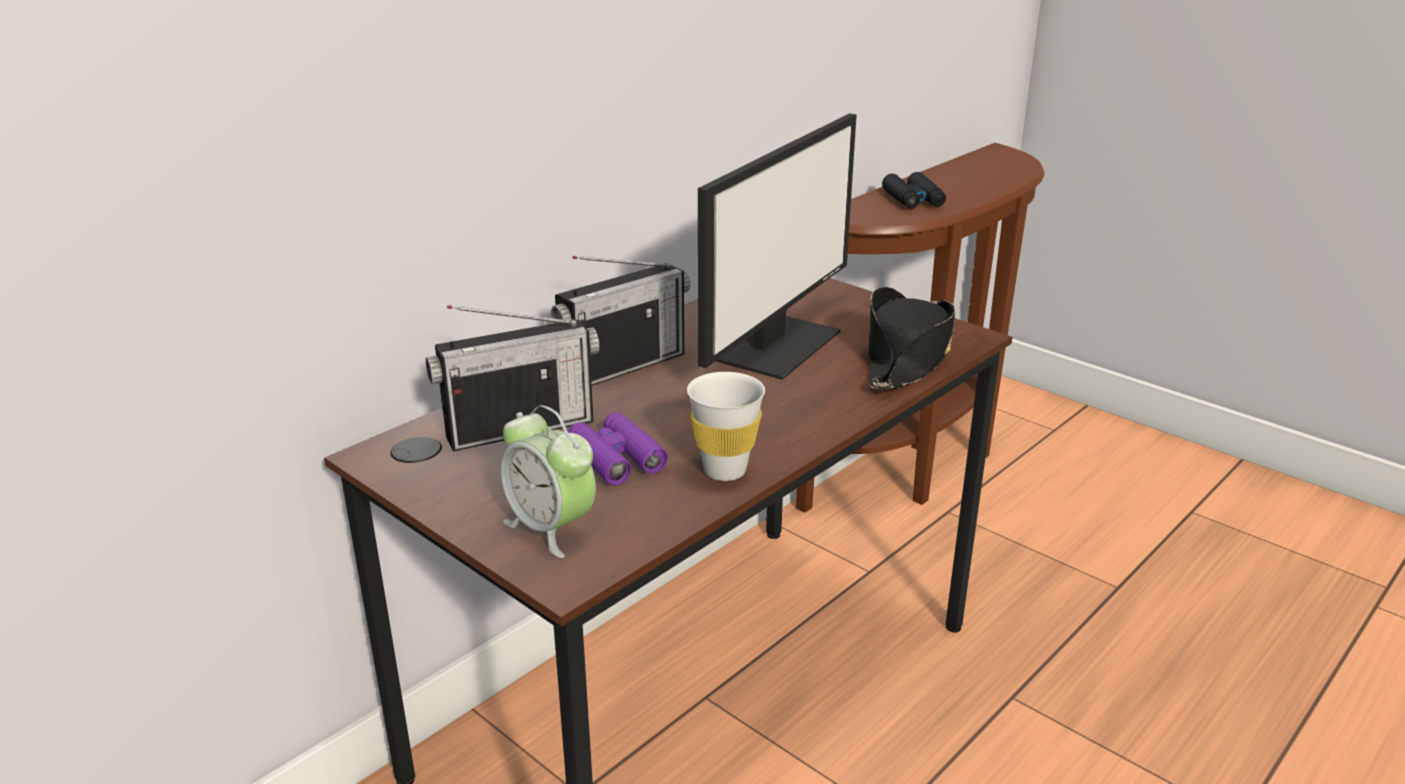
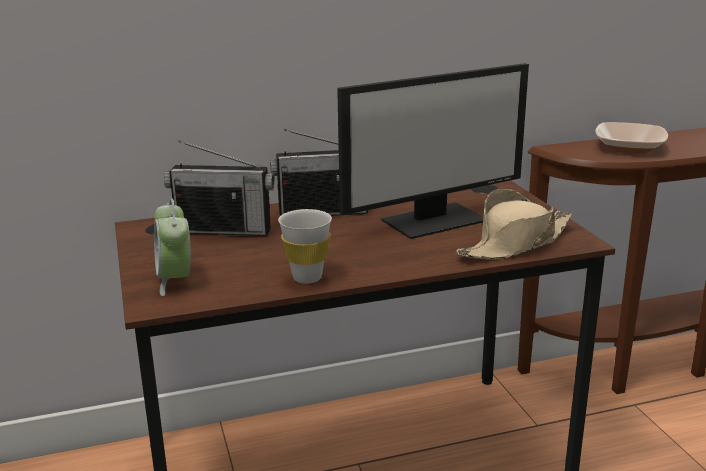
camera: 30 degrees right, 5 degrees down
purple binoculars [568,412,668,486] -> none
black hat [868,287,955,390] -> beige hat [456,189,573,259]
black binoculars [882,172,946,209] -> bowl [595,122,668,154]

